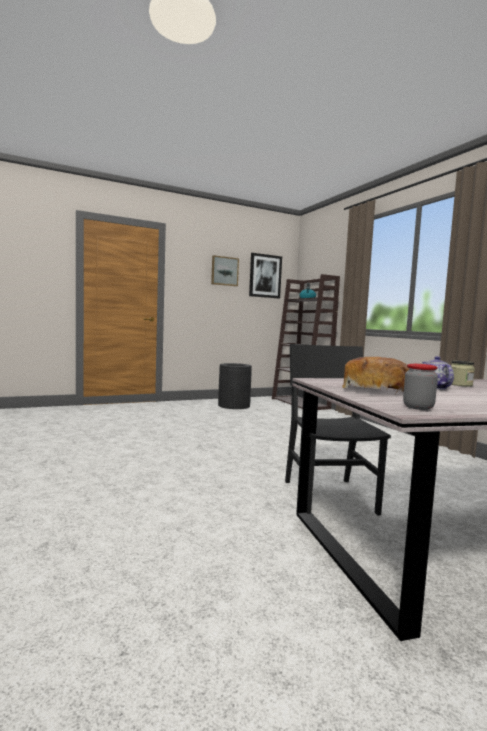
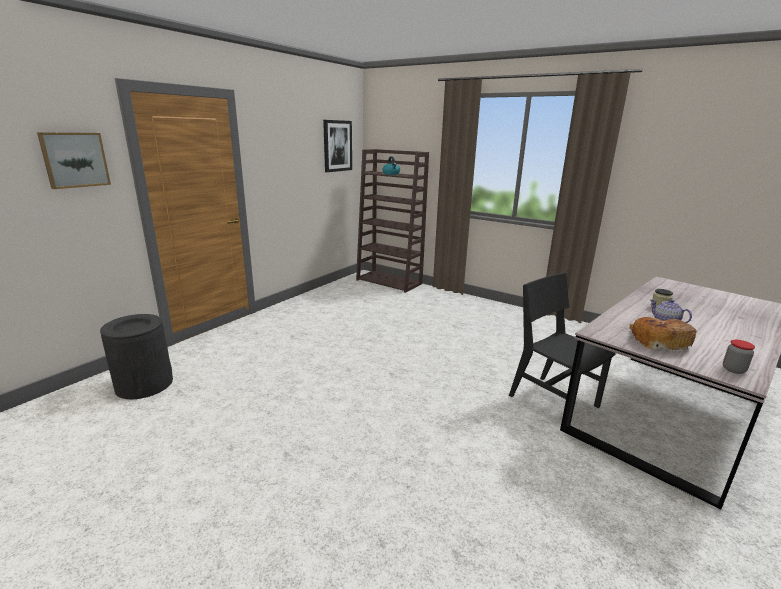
camera: 30 degrees left, 15 degrees up
picture [211,255,239,286] -> picture moved to [37,132,111,189]
black trash can [218,363,252,409] -> black trash can moved to [100,314,173,399]

